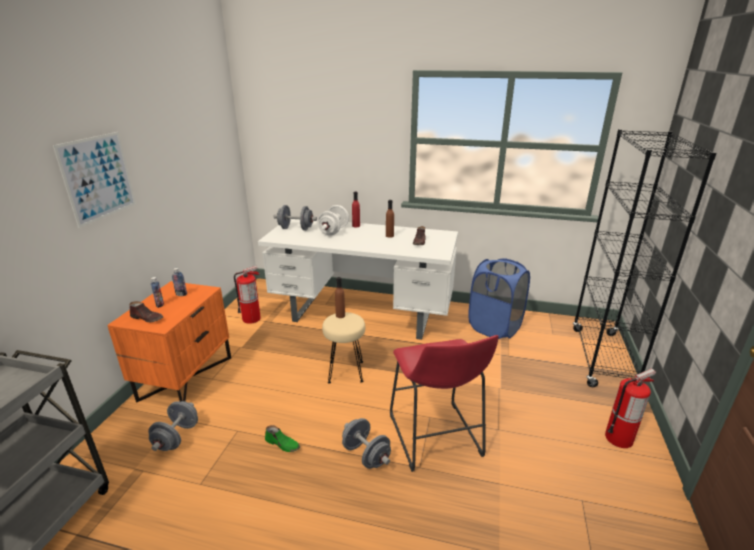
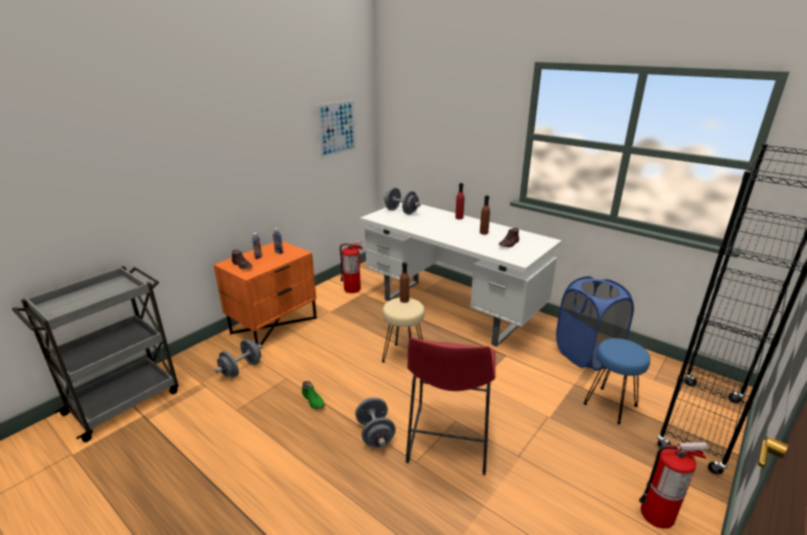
camera: 25 degrees right, 0 degrees up
picture [53,132,136,228] -> picture moved to [316,99,357,159]
white dumbbell [317,205,349,236] -> none
none -> blue stool [583,338,650,424]

